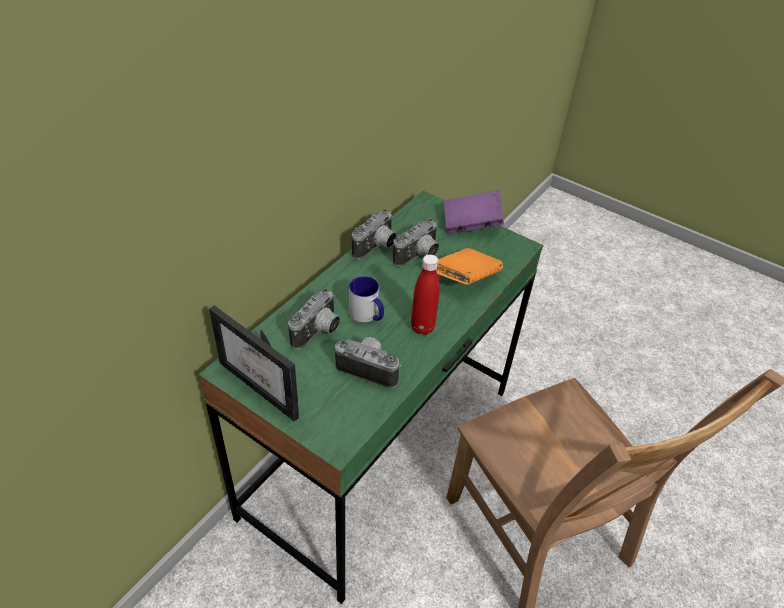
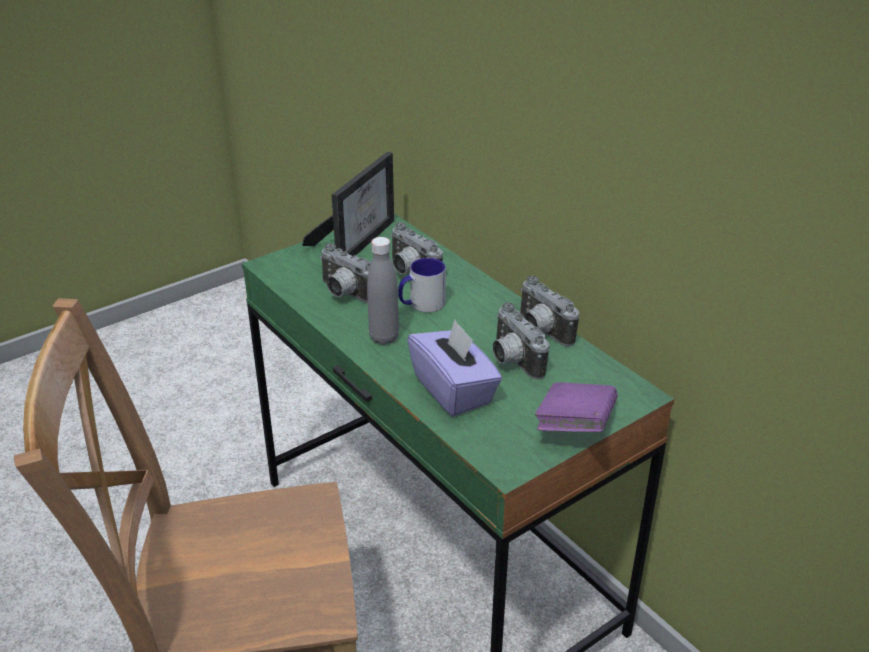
camera: 110 degrees right, 10 degrees down
picture frame [209,305,299,422] -> picture frame turned 150 degrees clockwise [302,152,394,256]
camera [335,337,401,388] -> camera turned 90 degrees clockwise [320,243,371,303]
red bottle [411,254,440,335] -> grey bottle [367,237,399,345]
orange book [436,248,503,285] -> purple tissue box [407,320,502,417]

